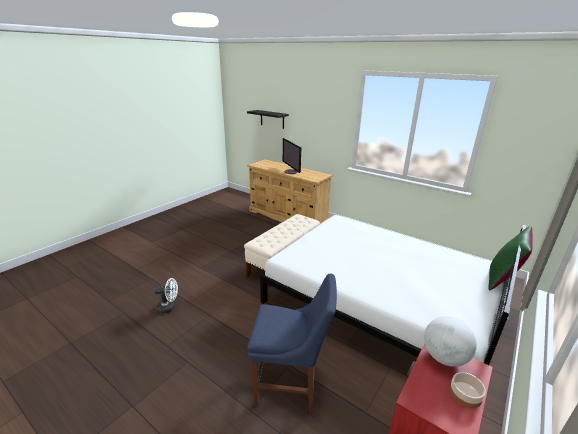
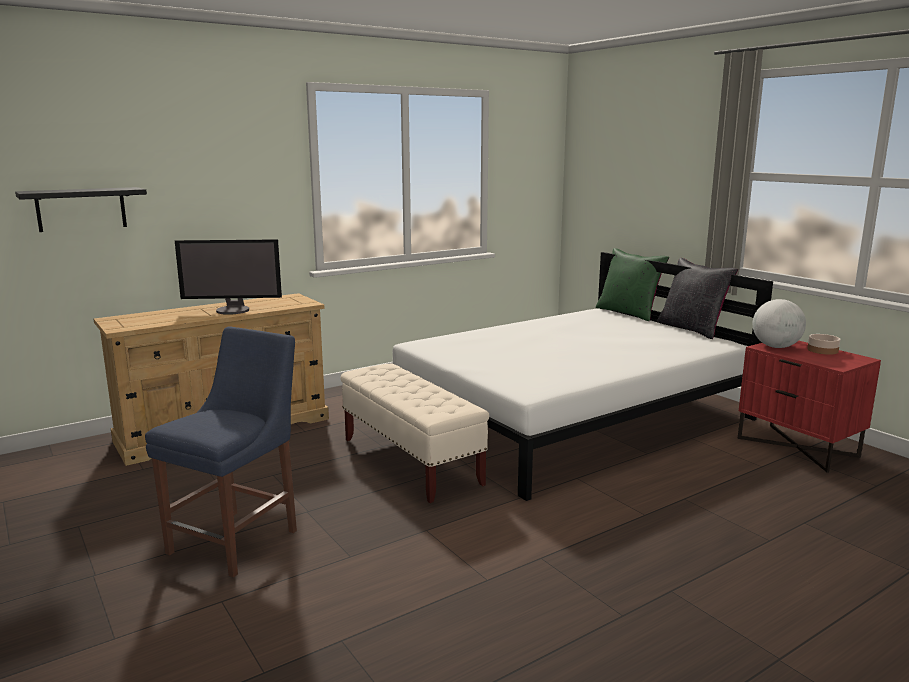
camera: 70 degrees left, 10 degrees down
white fan [154,278,178,314] -> none
blue chair [248,274,337,413] -> blue chair moved to [145,326,297,578]
none -> black pillow [657,258,738,339]

